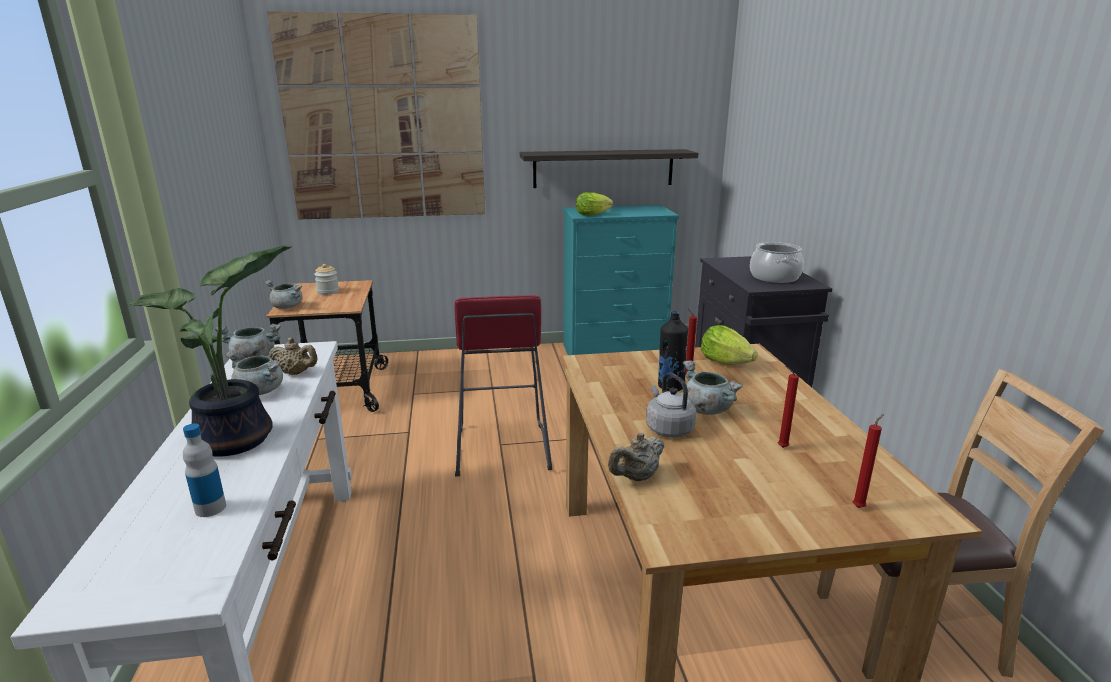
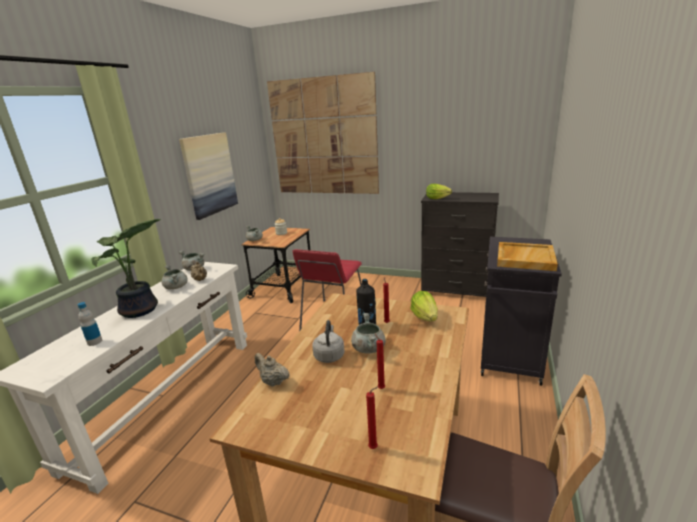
camera: 30 degrees right, 0 degrees up
shelf [520,149,698,188] -> none
turquoise dresser [563,205,679,355] -> black dresser [421,192,499,297]
beige teapot [608,433,664,481] -> beige teapot turned 45 degrees clockwise [254,353,290,387]
cooking pot [750,242,804,283] -> beige tray [497,242,558,271]
none -> picture [179,132,238,220]

